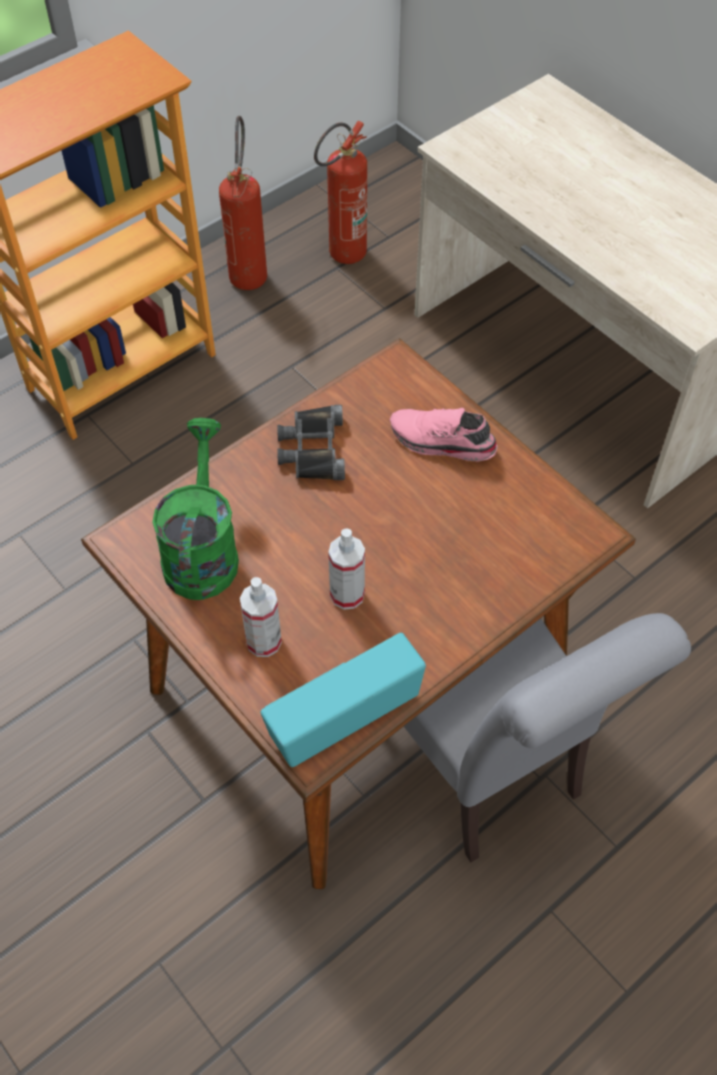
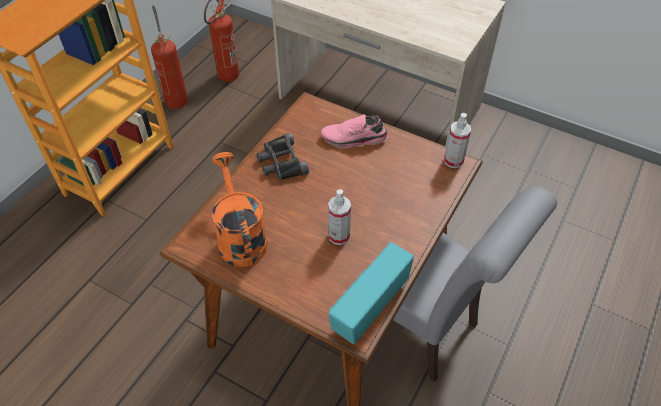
camera: 20 degrees left, 5 degrees down
green watering can [152,418,239,600] -> orange watering can [212,152,268,267]
spray bottle [240,577,282,657] -> spray bottle moved to [444,113,471,168]

